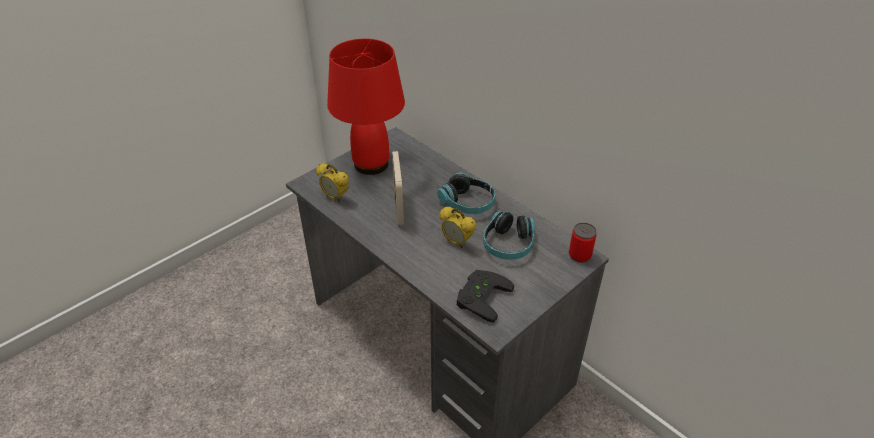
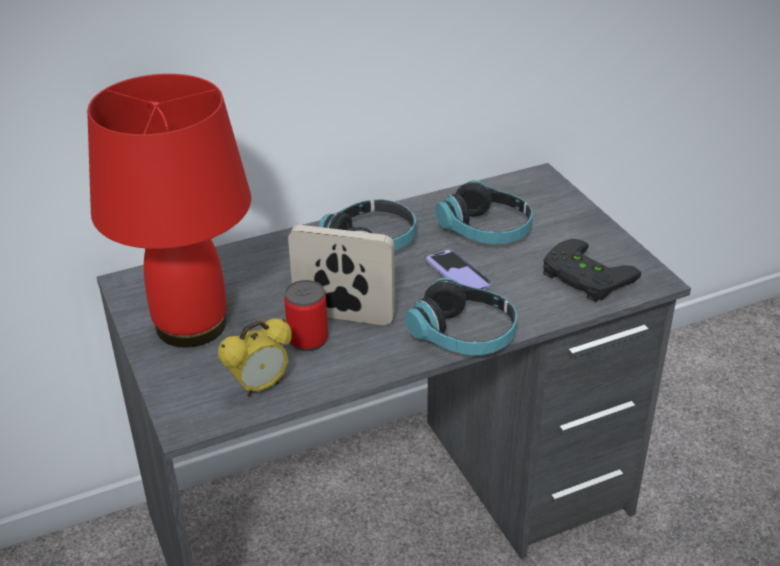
camera: 70 degrees left, 5 degrees down
alarm clock [439,207,476,248] -> phone [426,250,492,290]
can [569,223,597,263] -> can moved to [284,280,328,351]
none -> headphones [405,277,517,355]

